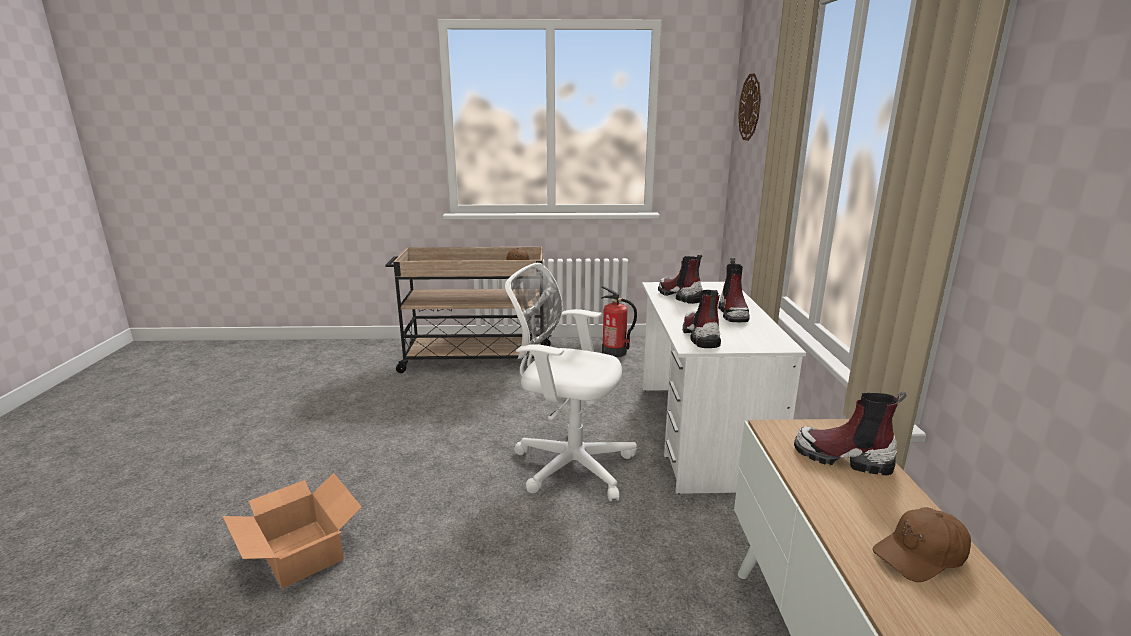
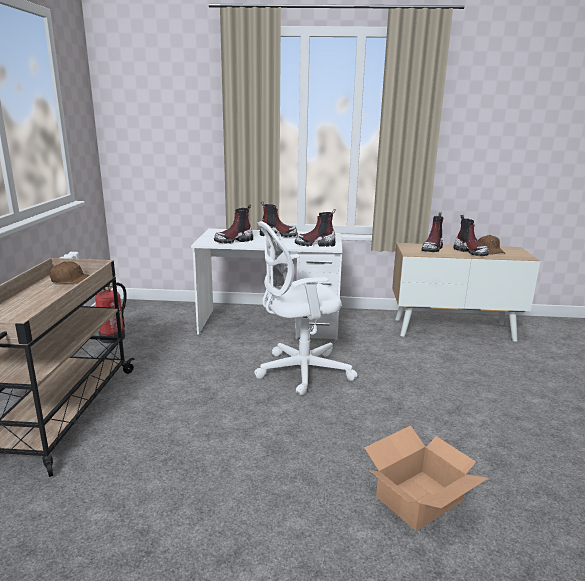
camera: 85 degrees left, 0 degrees up
white office chair [505,263,637,502] -> white office chair turned 45 degrees clockwise [254,221,358,396]
wall clock [738,73,761,141] -> none
none -> boot [454,215,489,256]

